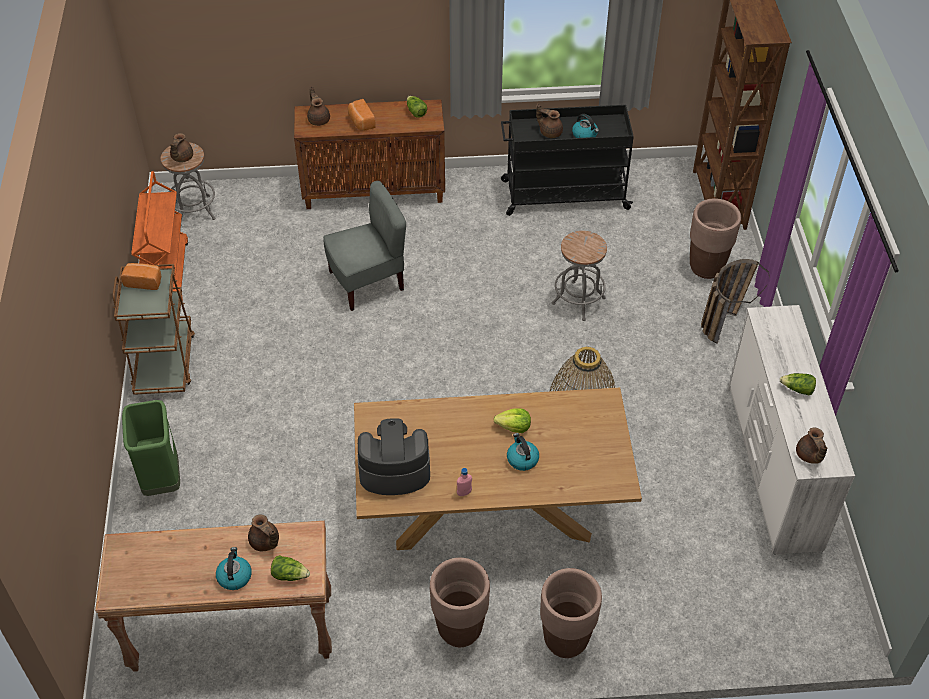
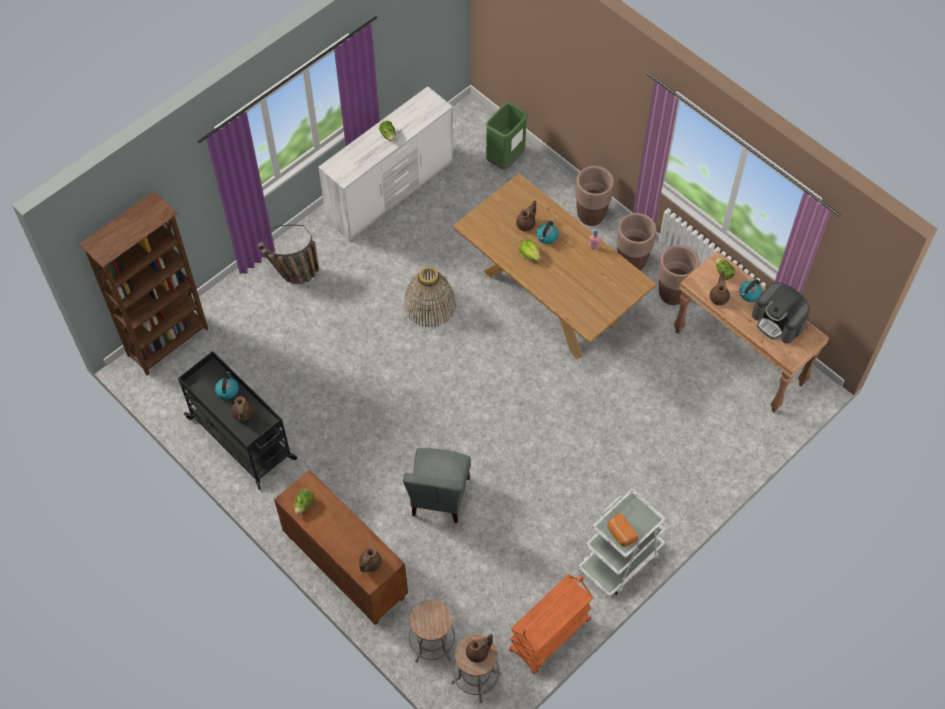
camera: 130 degrees left, 10 degrees up
brown cart [113,264,195,395] -> white cart [578,489,665,597]
green trash can [122,400,180,496] -> green trash can moved to [485,103,528,170]
grey chair [323,181,406,311] -> grey chair turned 105 degrees counterclockwise [403,448,471,523]
bread [348,99,376,131] -> none
coffee machine [358,418,430,495] -> coffee machine moved to [752,282,810,344]
grey stool [552,231,607,321] -> grey stool moved to [409,600,456,663]
brown planter [690,198,741,279] -> brown planter moved to [658,245,699,305]
brown teapot [796,428,827,464] -> brown teapot moved to [516,200,536,231]

